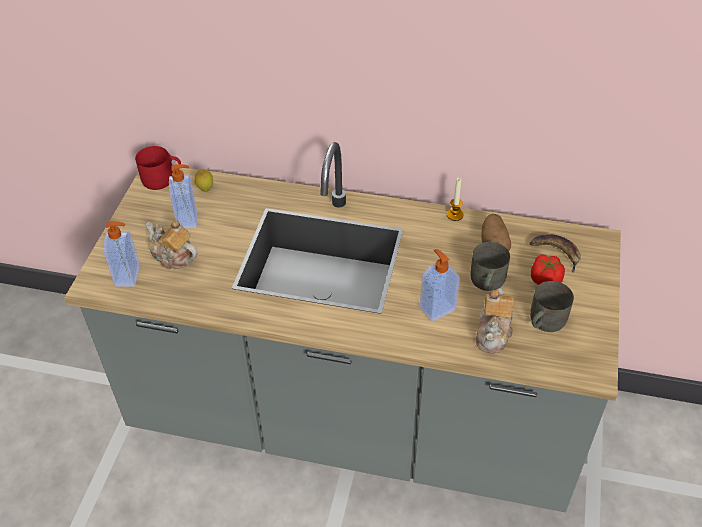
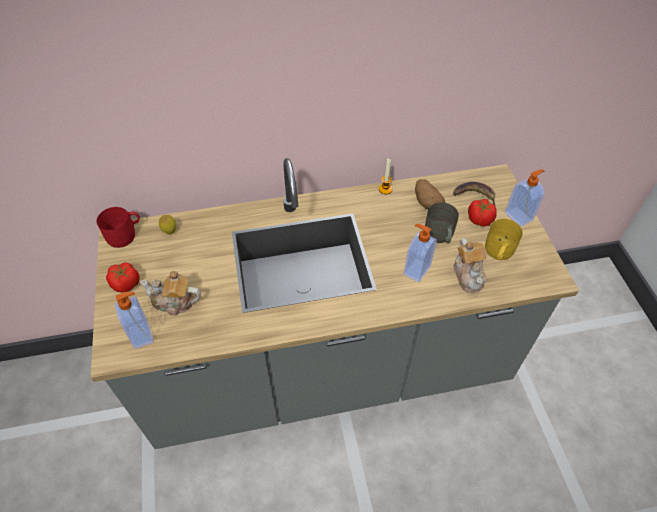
camera: 25 degrees left, 5 degrees up
soap dispenser [169,164,197,229] -> soap dispenser moved to [505,169,545,227]
grey mug [530,281,574,332] -> yellow mug [485,219,523,260]
none -> tomato [106,263,139,293]

